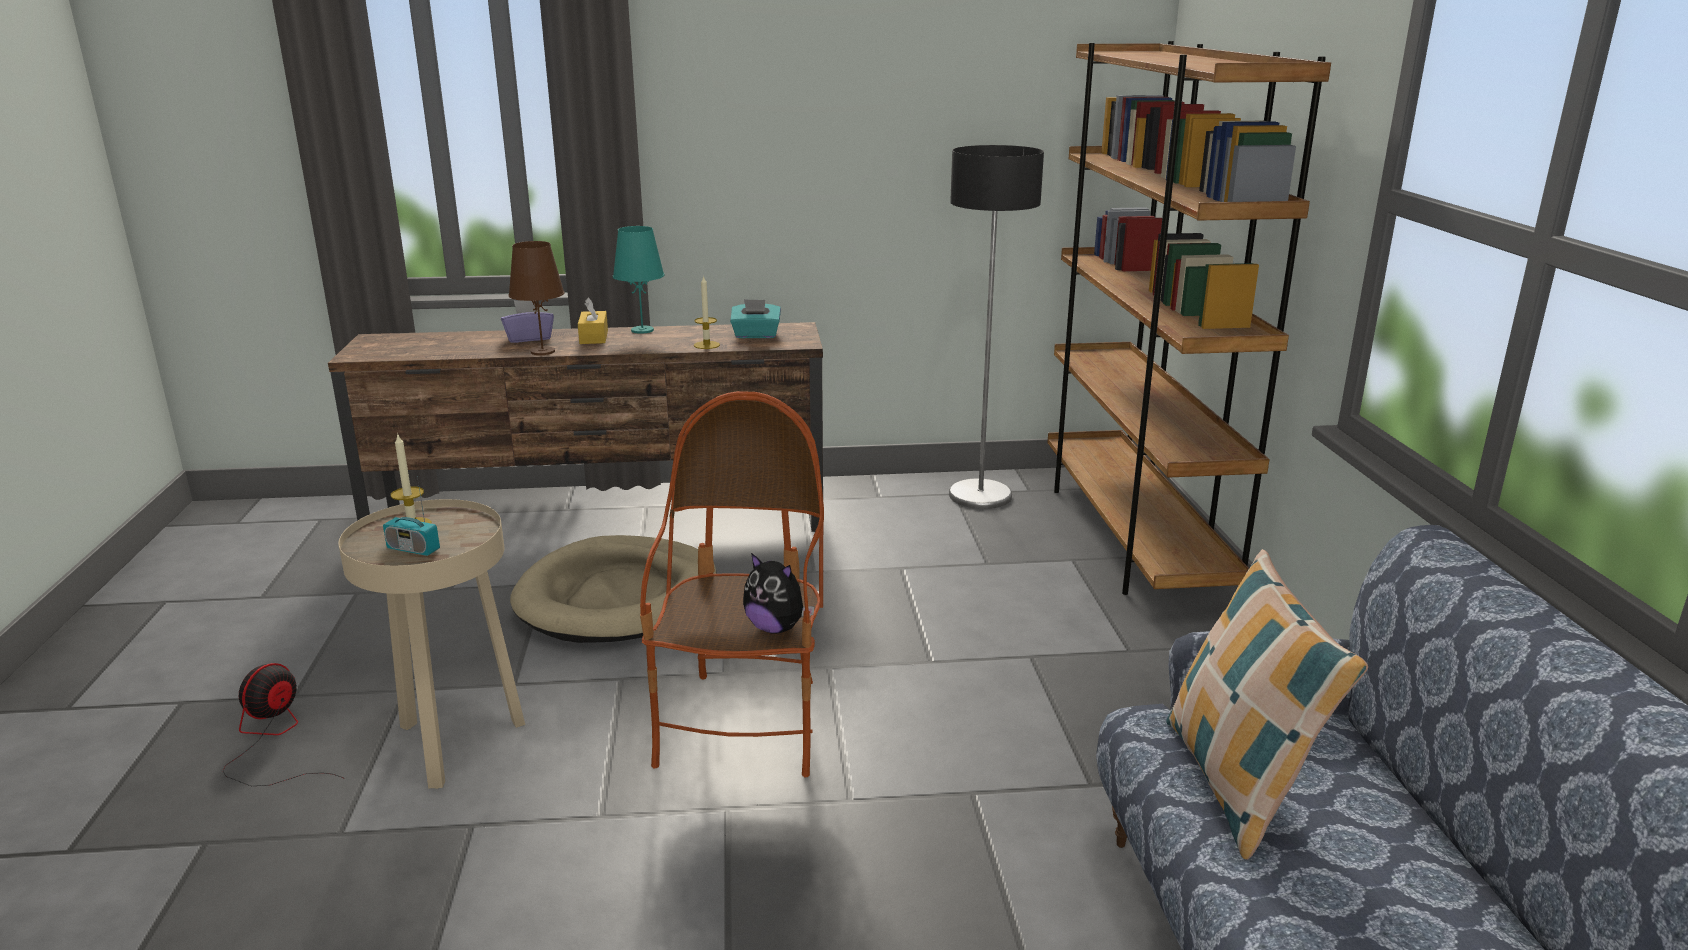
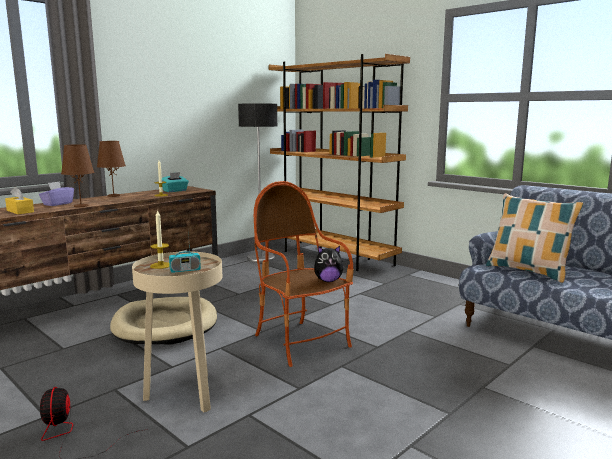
camera: 40 degrees left, 10 degrees down
yellow tissue box [578,297,608,344] -> yellow tissue box moved to [5,187,34,214]
turquoise table lamp [613,226,664,334] -> brown table lamp [97,141,126,197]

